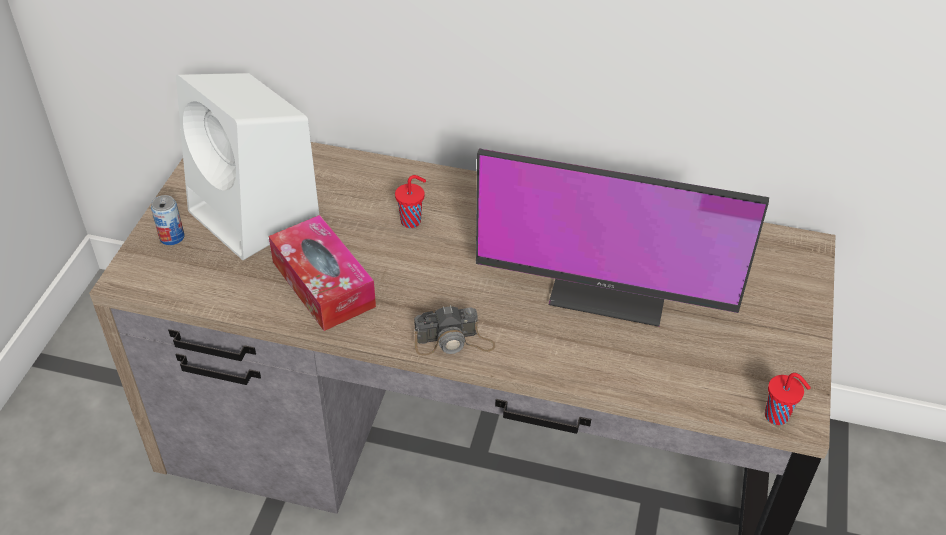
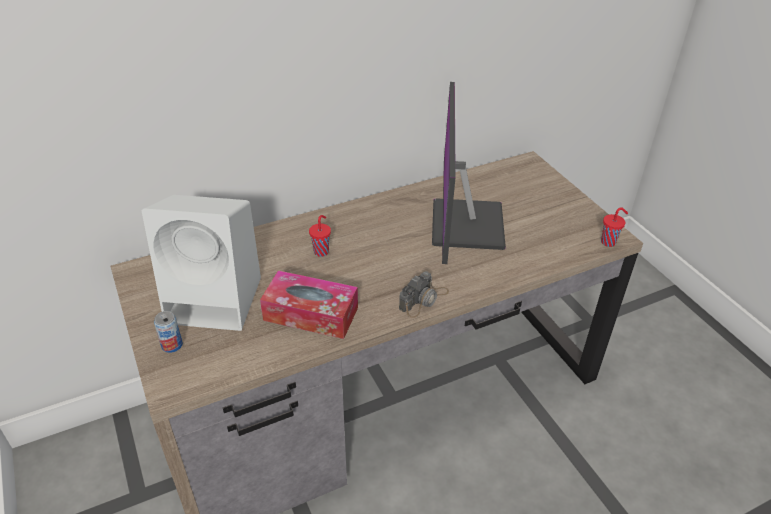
camera: 40 degrees left, 5 degrees down
monitor [476,148,769,327] -> monitor turned 120 degrees clockwise [432,82,506,264]

